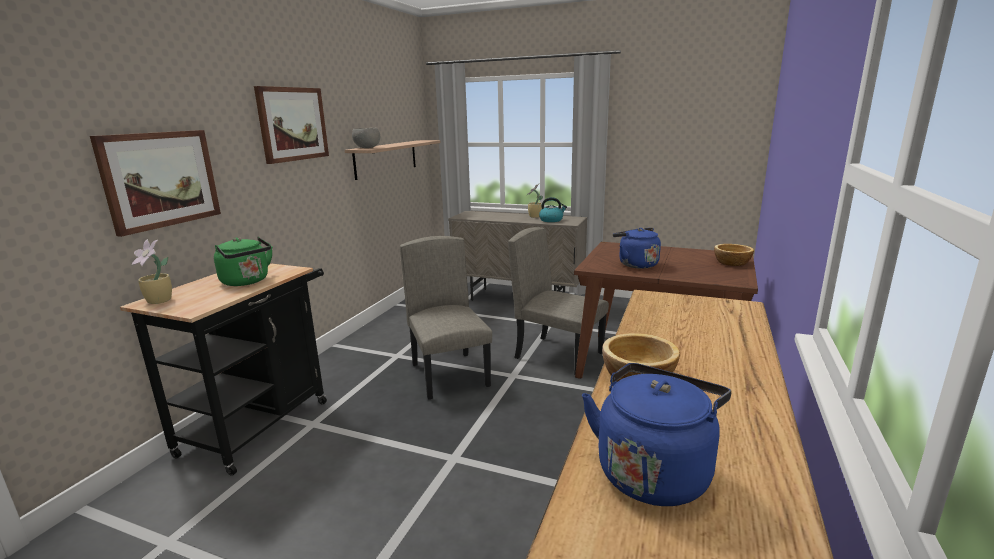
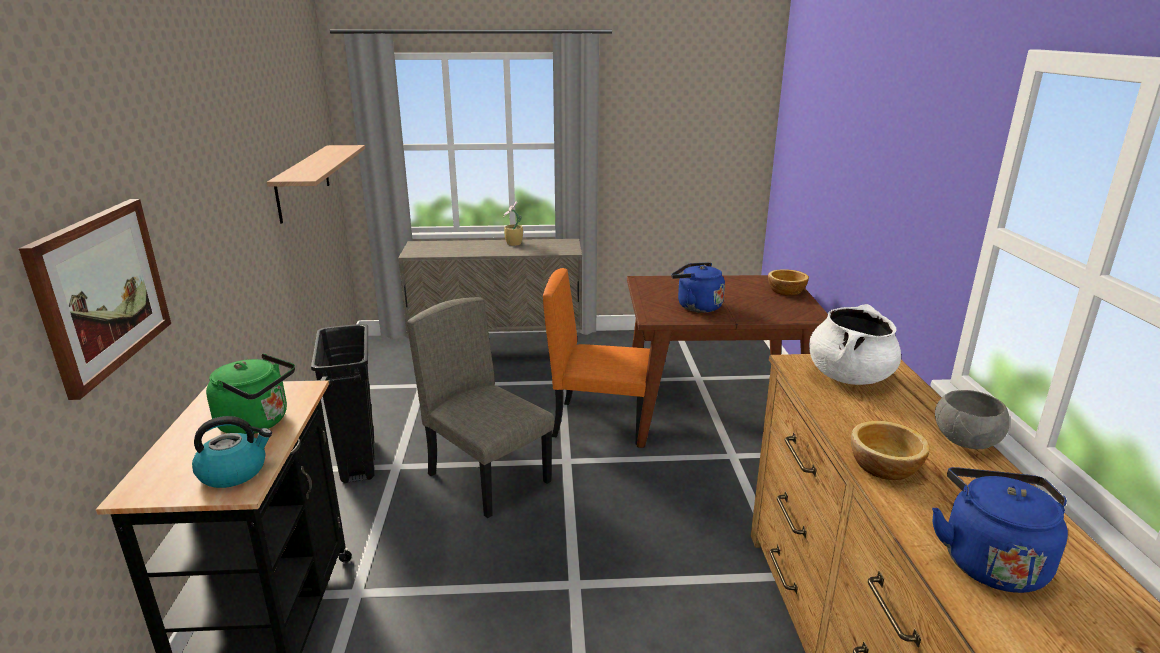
camera: 25 degrees left, 5 degrees up
potted plant [131,239,172,304] -> none
picture [254,86,329,164] -> none
grey bowl [352,128,380,148] -> grey bowl moved to [935,390,1010,449]
beige chair [508,227,609,373] -> orange chair [543,268,650,445]
kettle [539,197,567,222] -> kettle moved to [192,416,272,488]
none -> black trash can [311,324,375,483]
none -> white cooking pot [809,304,901,385]

